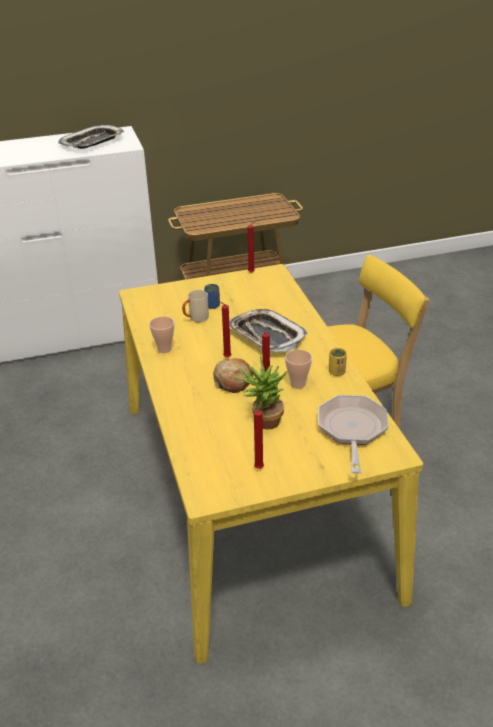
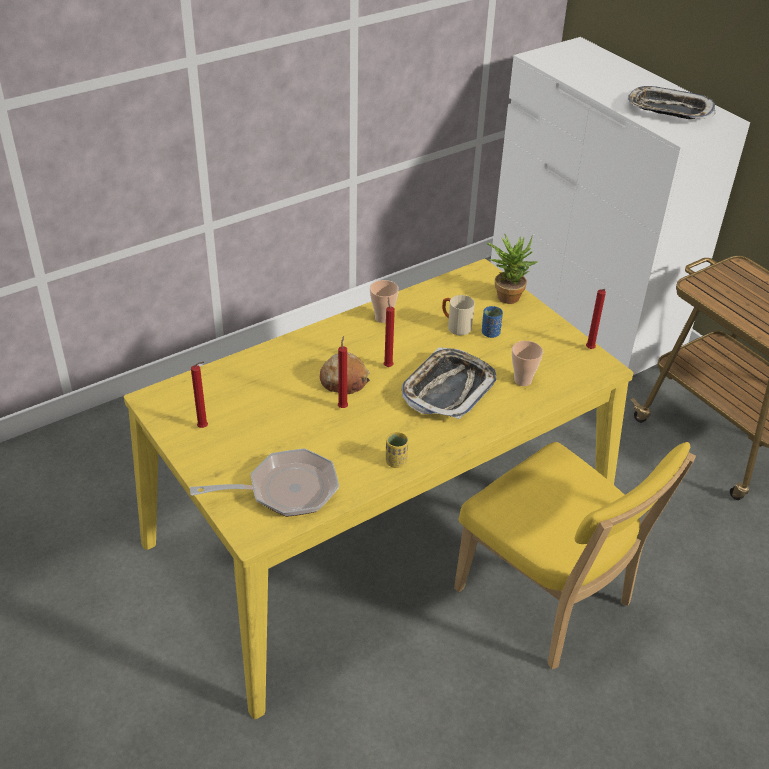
camera: 70 degrees right, 5 degrees up
potted plant [234,356,287,429] -> potted plant moved to [487,233,538,304]
cup [285,349,312,389] -> cup moved to [512,341,543,386]

